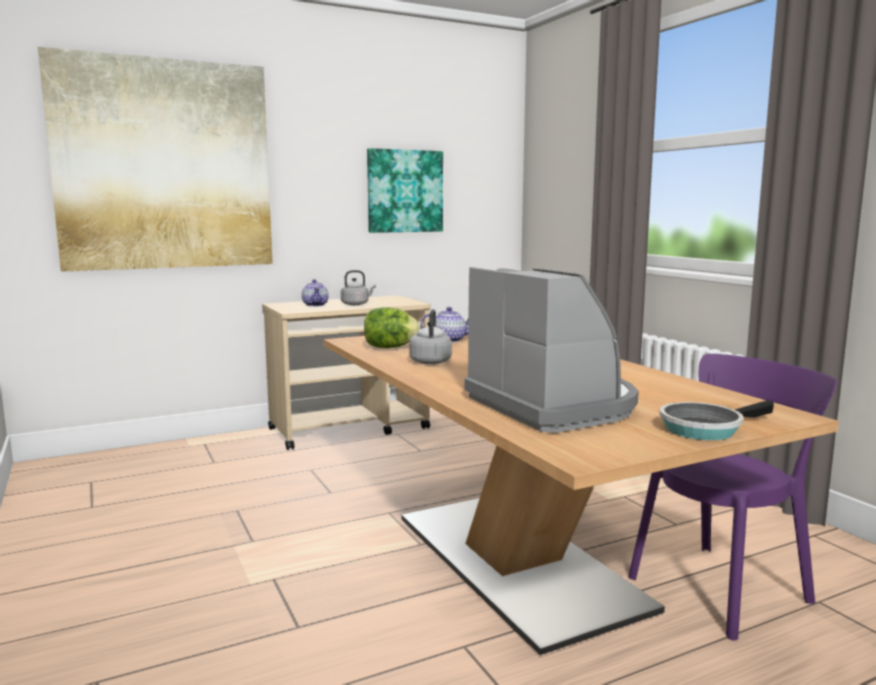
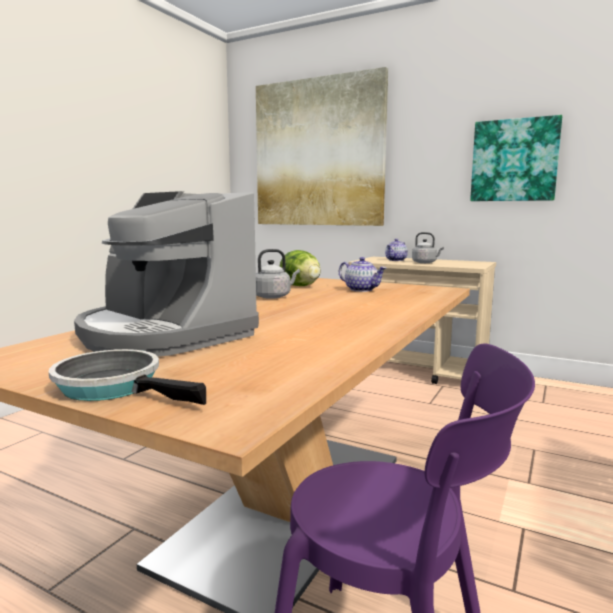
camera: 55 degrees right, 0 degrees up
coffee machine [465,267,639,433] -> coffee machine turned 105 degrees clockwise [74,191,259,357]

